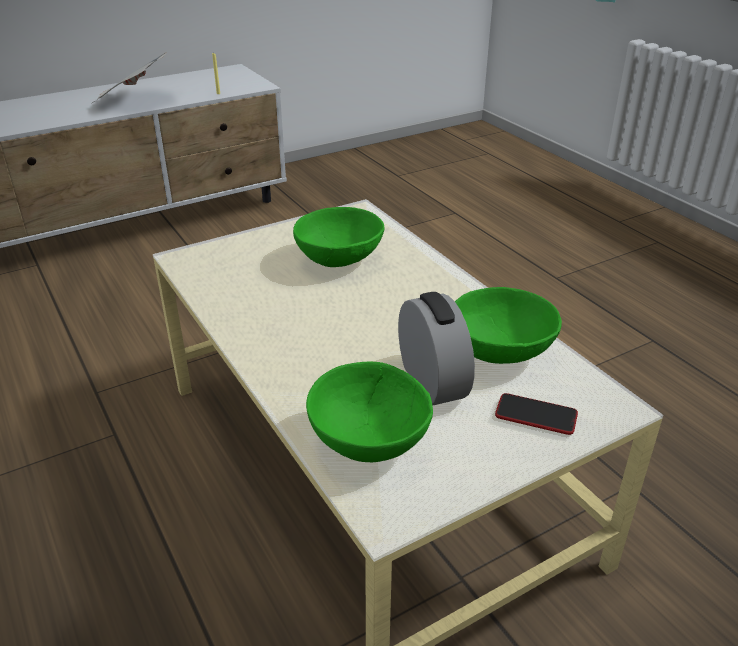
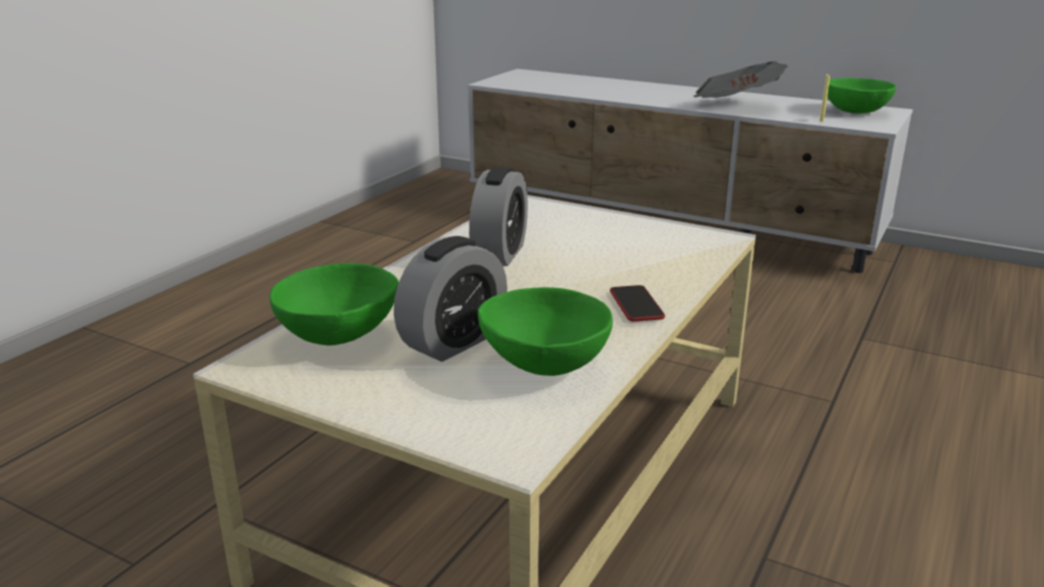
camera: 60 degrees right, 10 degrees down
green bowl [293,207,385,267] -> green bowl moved to [827,78,896,114]
phone [495,393,578,435] -> phone moved to [610,285,665,322]
none -> alarm clock [469,166,528,266]

